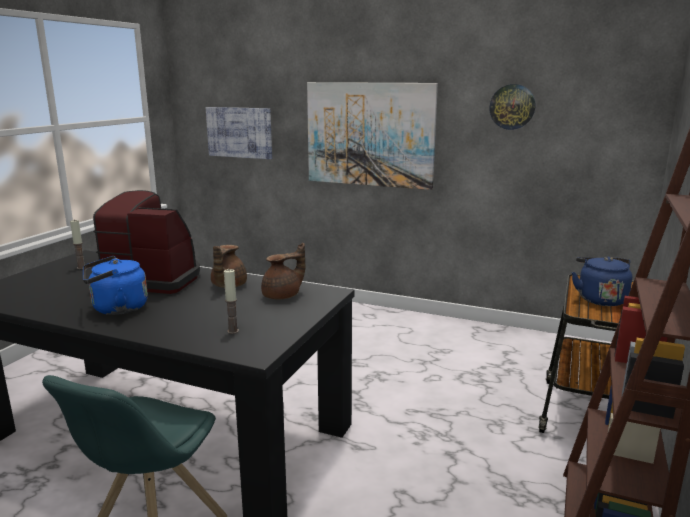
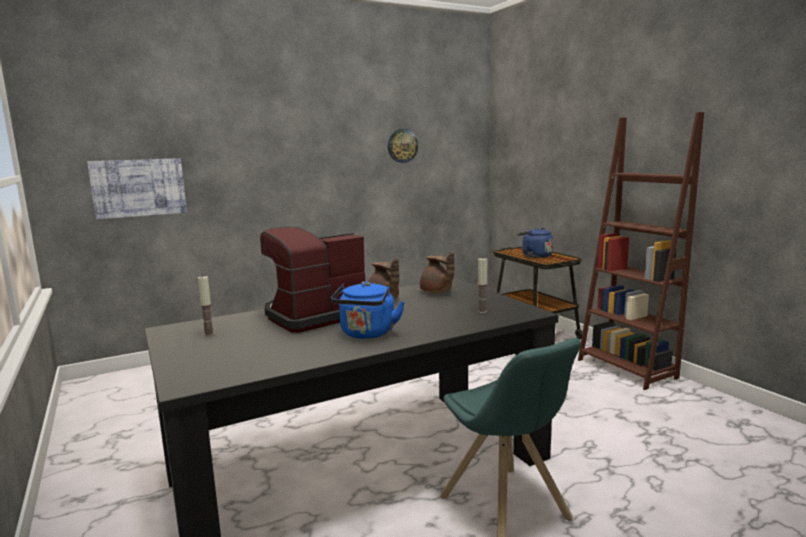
camera: 50 degrees left, 5 degrees down
brown teapot [261,243,305,300] -> brown teapot turned 135 degrees clockwise [420,252,454,293]
picture [307,82,438,190] -> none

